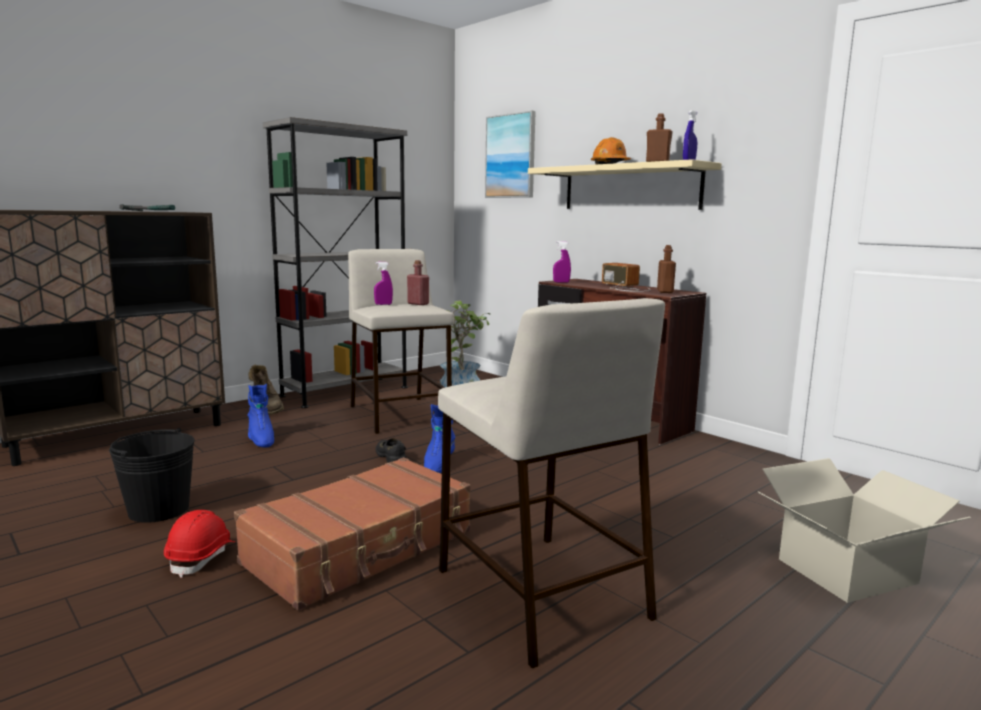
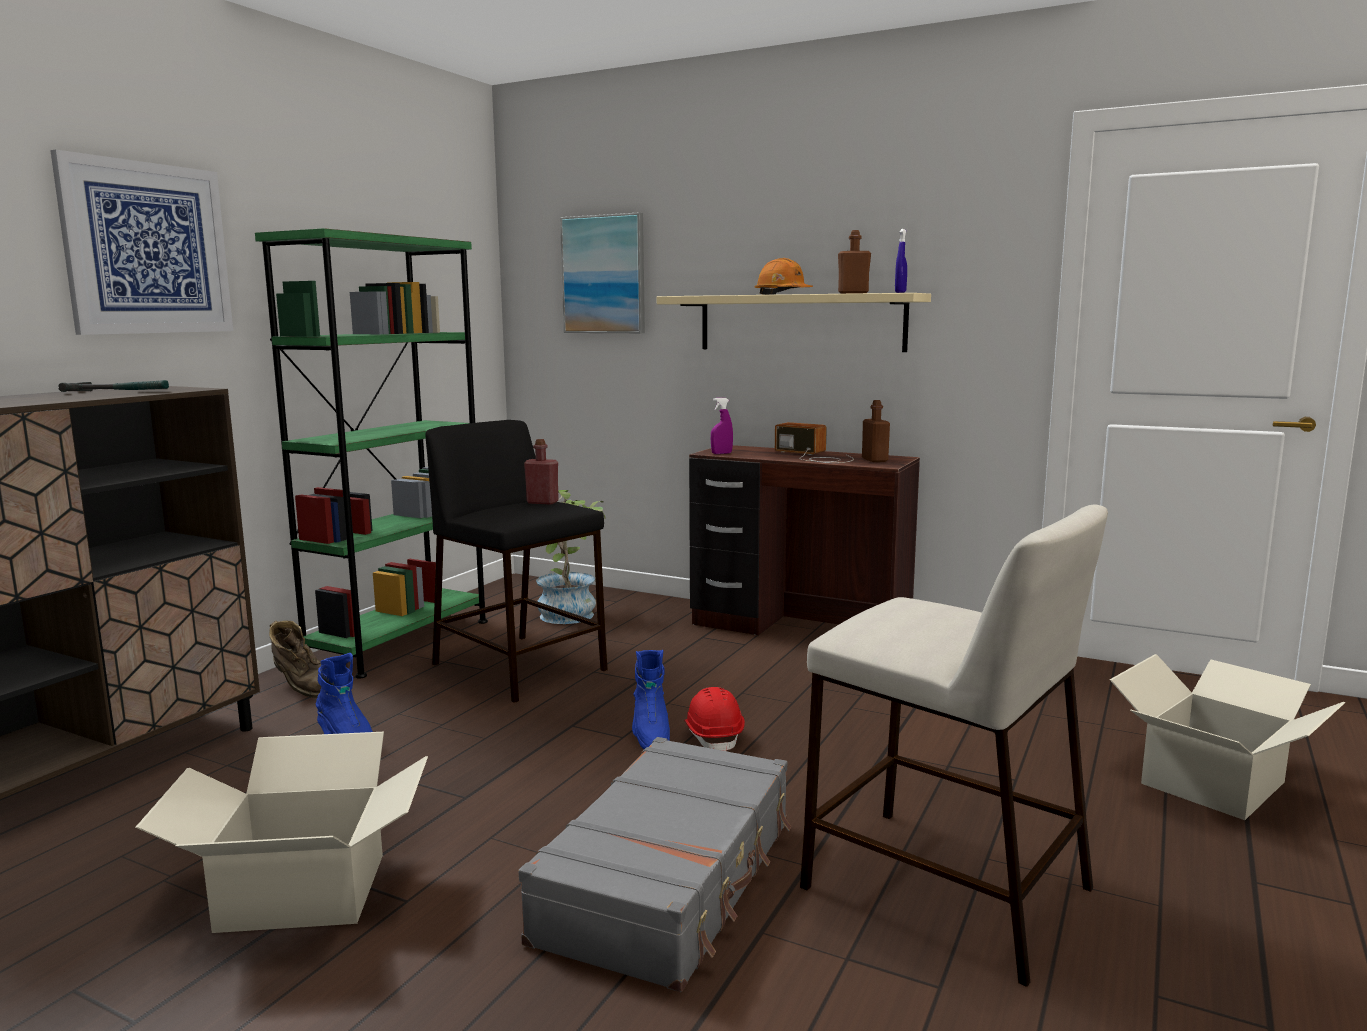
camera: 20 degrees left, 0 degrees up
black bucket [109,428,195,523] -> cardboard box [135,732,428,933]
red hard hat [164,510,236,578] -> red hard hat moved to [684,687,745,751]
brown suitcase [234,457,471,610] -> grey suitcase [519,737,791,992]
grey bookcase [263,117,408,408] -> green bookcase [255,228,488,678]
beige stool [348,249,454,434] -> black stool [425,420,608,703]
purple spray bottle [374,262,393,305] -> none
black shoe [376,438,406,463] -> none
none -> picture [50,150,233,335]

